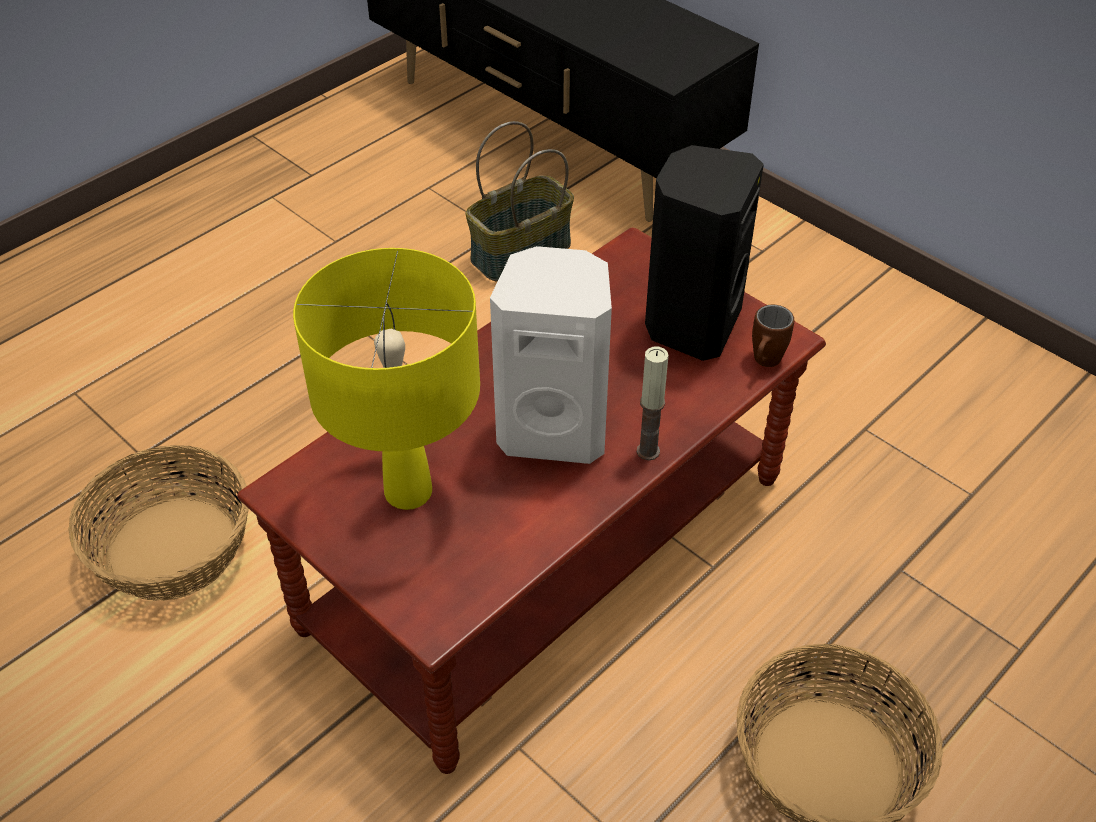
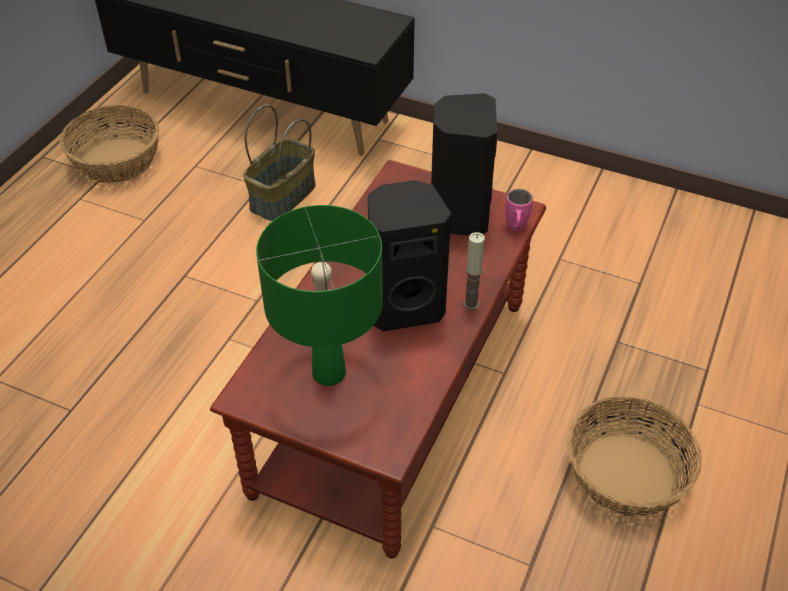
camera: 20 degrees left, 0 degrees up
basket [68,445,249,601] -> basket moved to [60,105,159,184]
yellow table lamp [293,248,480,510] -> green table lamp [256,205,383,386]
white speaker [490,246,612,464] -> black speaker [368,180,451,332]
brown mug [752,305,794,367] -> pink mug [505,189,533,231]

